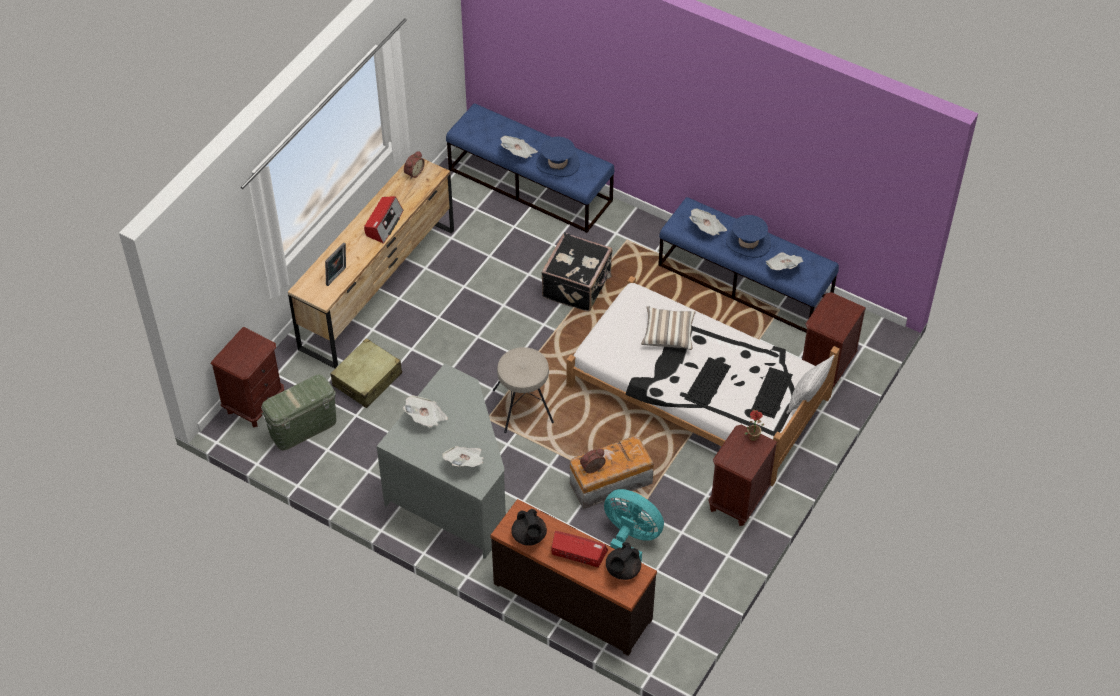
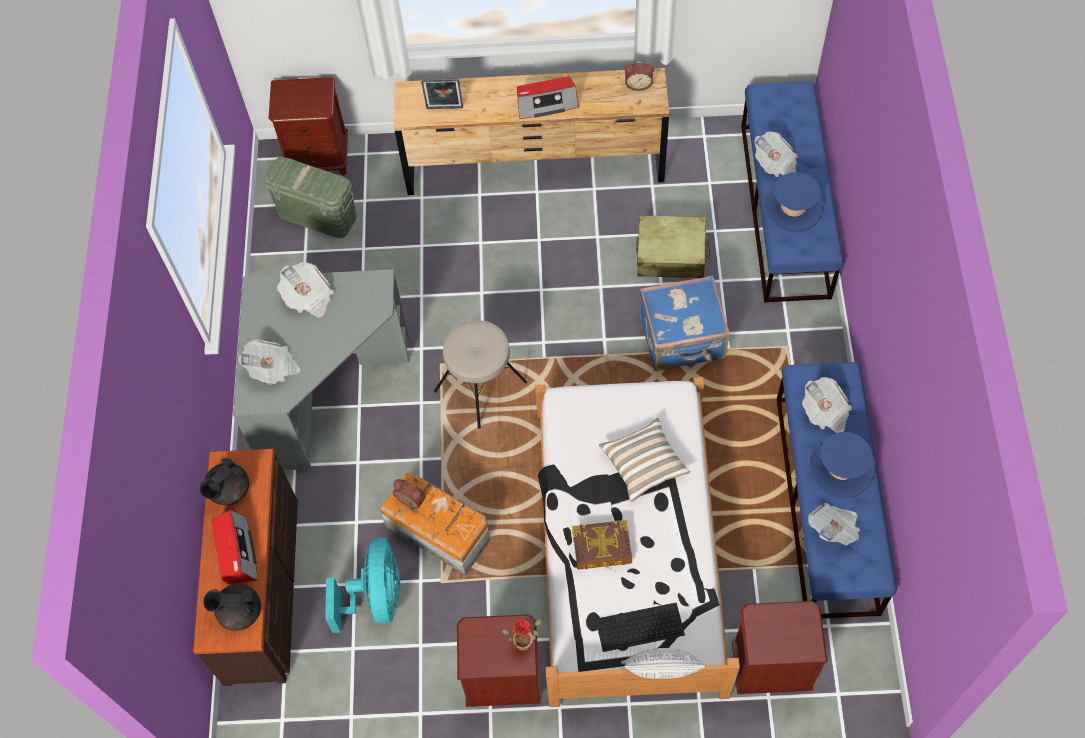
camera: 60 degrees right, 10 degrees up
beige suitcase [330,338,402,408] -> beige suitcase moved to [636,215,711,278]
black suitcase [541,232,612,312] -> blue suitcase [640,275,730,371]
keyboard [684,357,731,408] -> book [572,520,632,569]

